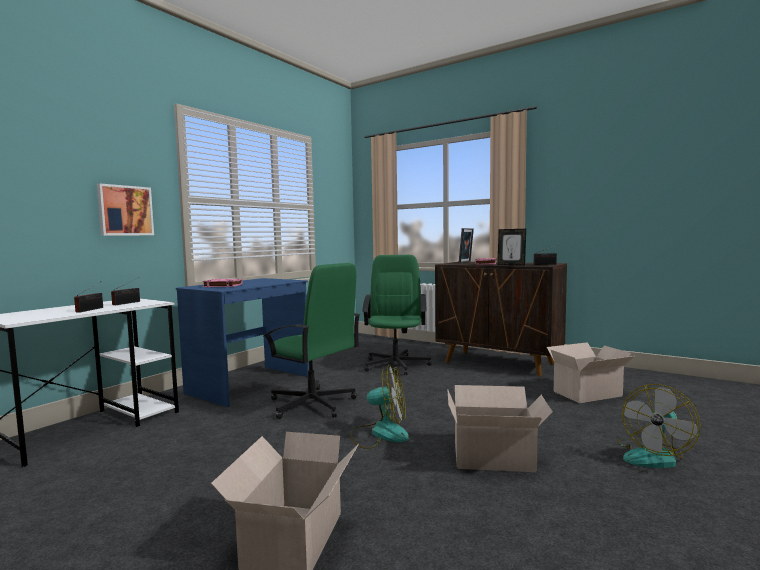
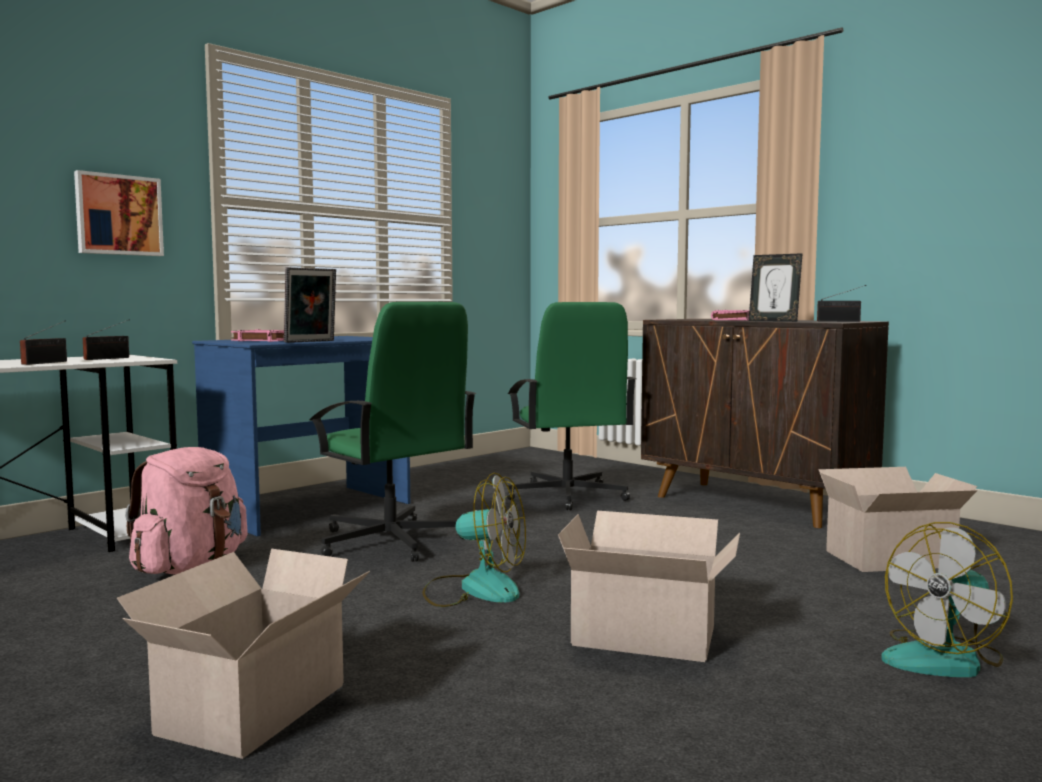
camera: 10 degrees right, 0 degrees up
green office chair [362,255,432,375] -> green office chair turned 150 degrees clockwise [507,302,636,511]
picture frame [459,228,474,263] -> picture frame moved to [284,267,336,343]
none -> pink backpack [125,447,248,574]

